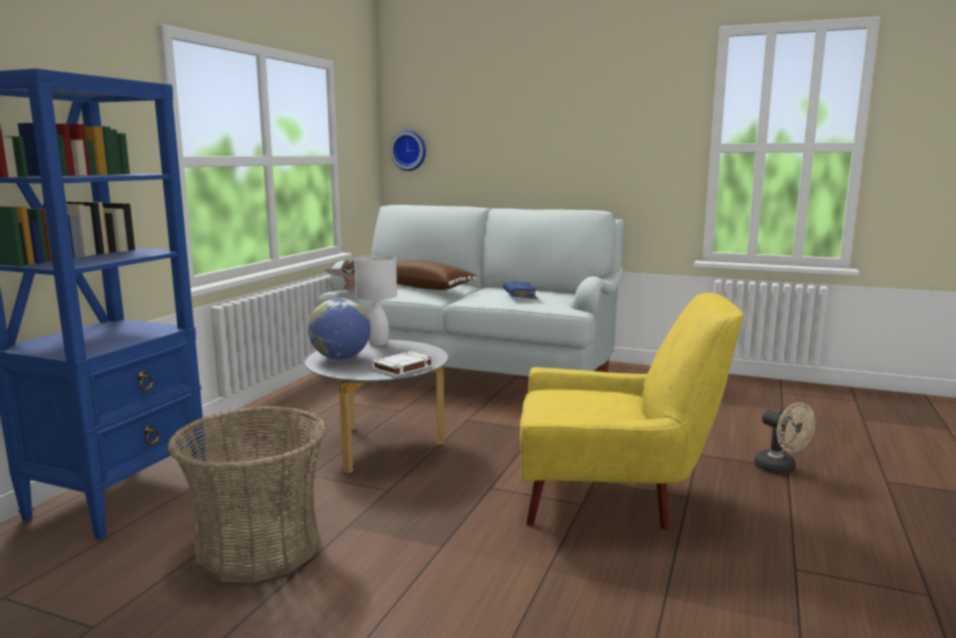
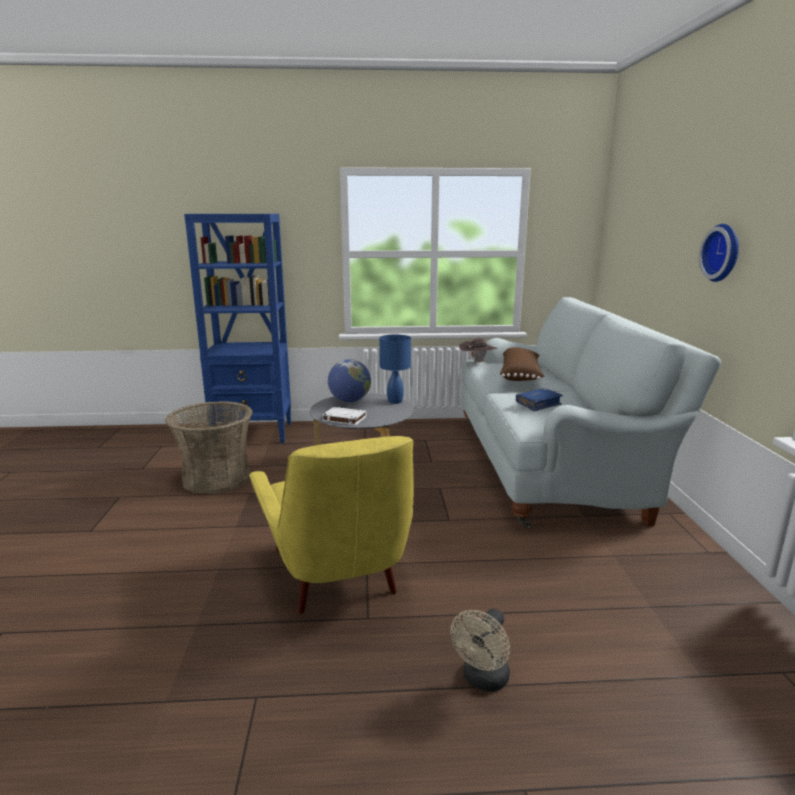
camera: 65 degrees right, 5 degrees up
white table lamp [354,255,397,346] -> blue table lamp [379,335,411,404]
wall clock [390,130,426,171] -> wall clock moved to [699,224,739,282]

